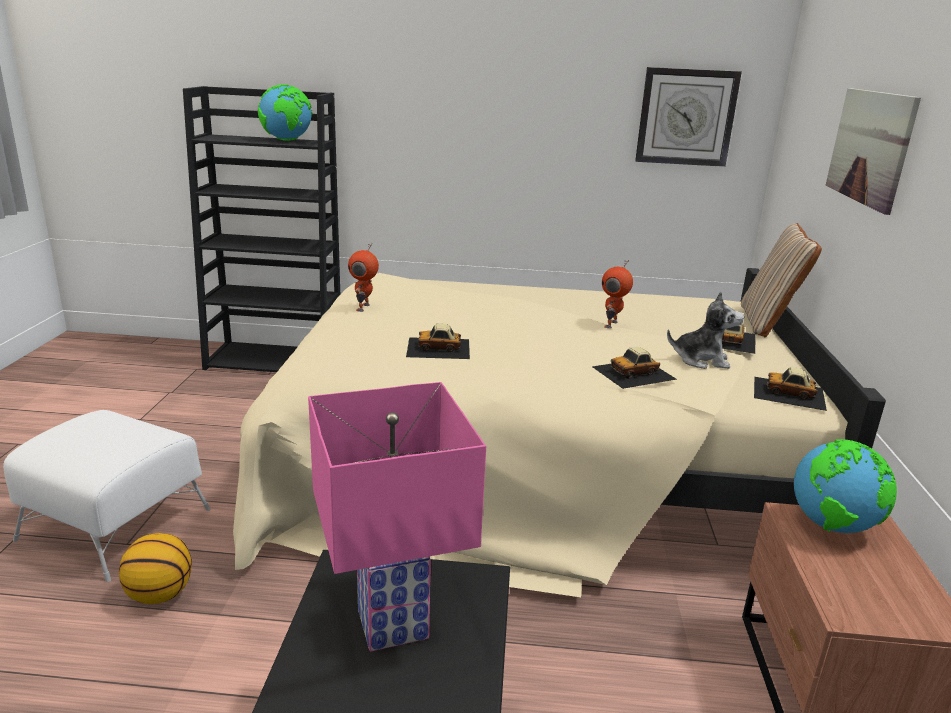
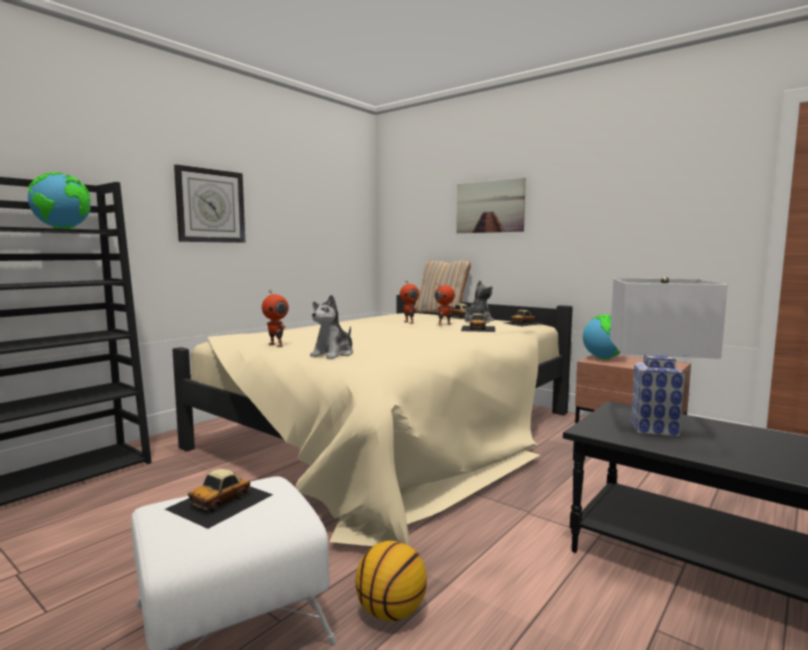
camera: 55 degrees left, 15 degrees down
pink table lamp [308,382,486,651] -> white table lamp [610,277,728,436]
toy car [406,323,470,359] -> toy car moved to [165,469,273,529]
wall clock [635,67,742,167] -> wall clock moved to [174,164,245,243]
none -> plush toy [310,295,353,359]
none -> toy robot [434,282,455,326]

